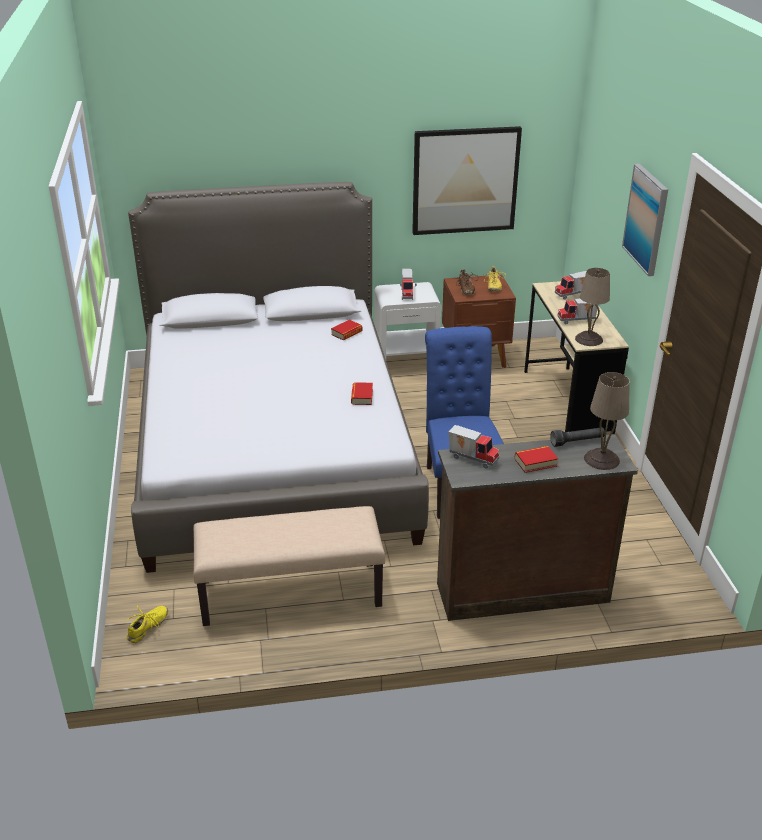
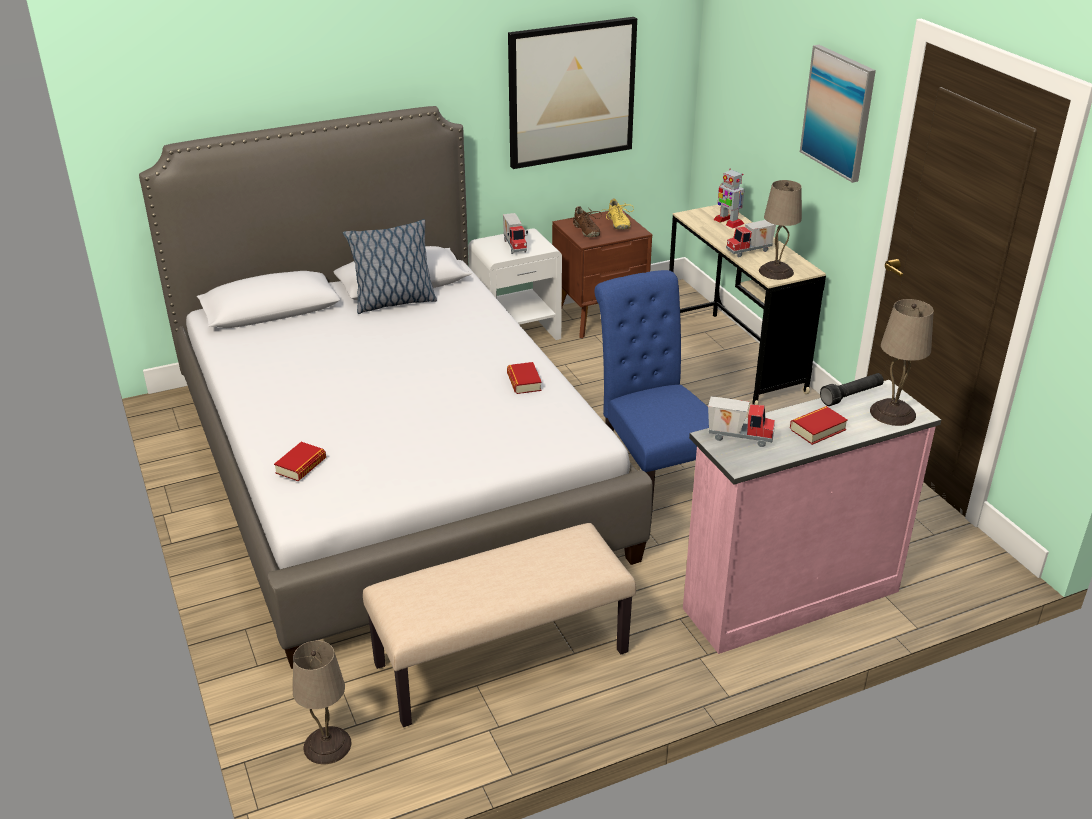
camera: 15 degrees left, 0 degrees up
yellow shoe [124,605,168,643] -> beige table lamp [293,641,352,764]
book [331,320,363,340] -> book moved to [274,442,326,481]
brown dresser [437,434,638,621] -> pink dresser [683,380,941,654]
toy truck [555,271,586,300] -> toy robot [713,169,745,228]
none -> pillow [343,219,437,314]

